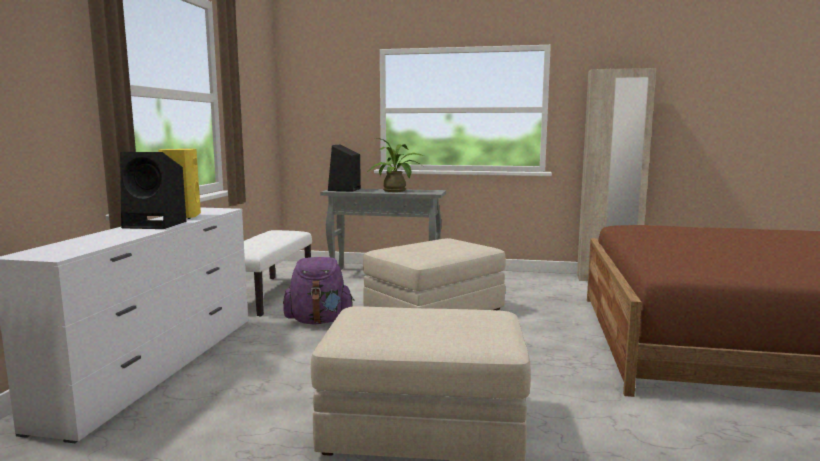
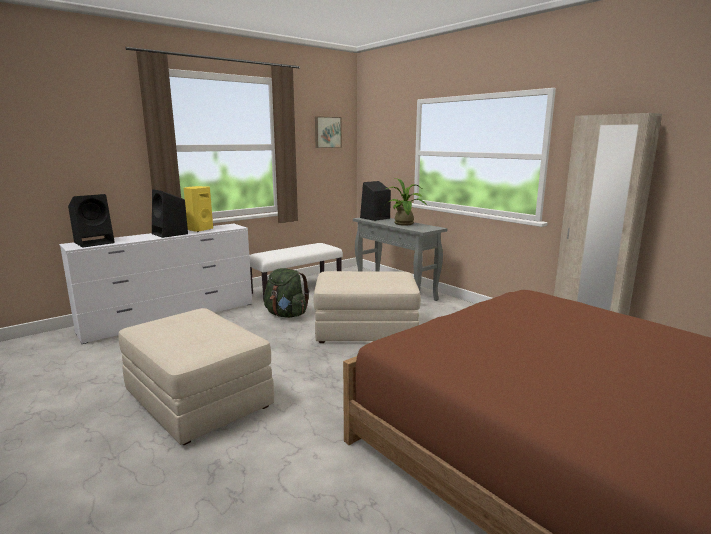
camera: 40 degrees right, 5 degrees up
purple backpack [283,257,354,324] -> green backpack [264,268,309,318]
none -> black speaker [68,194,115,248]
none -> picture [315,116,342,148]

